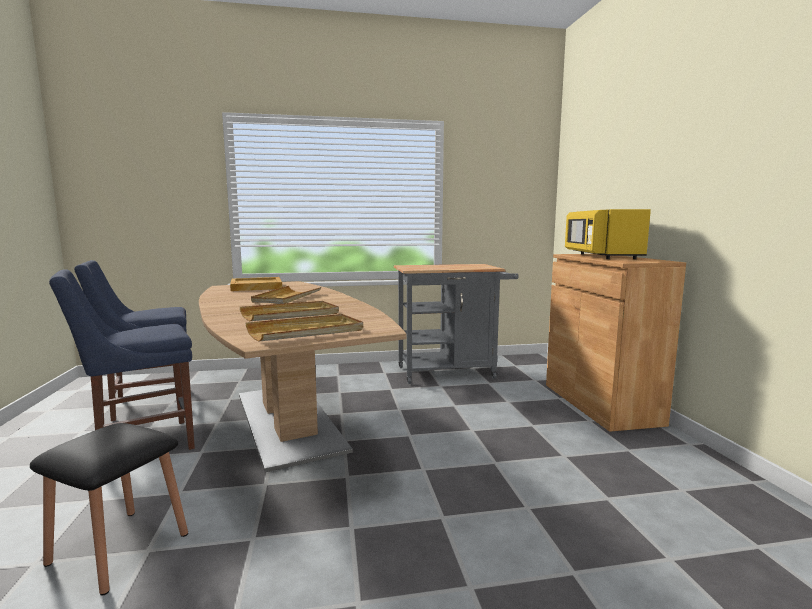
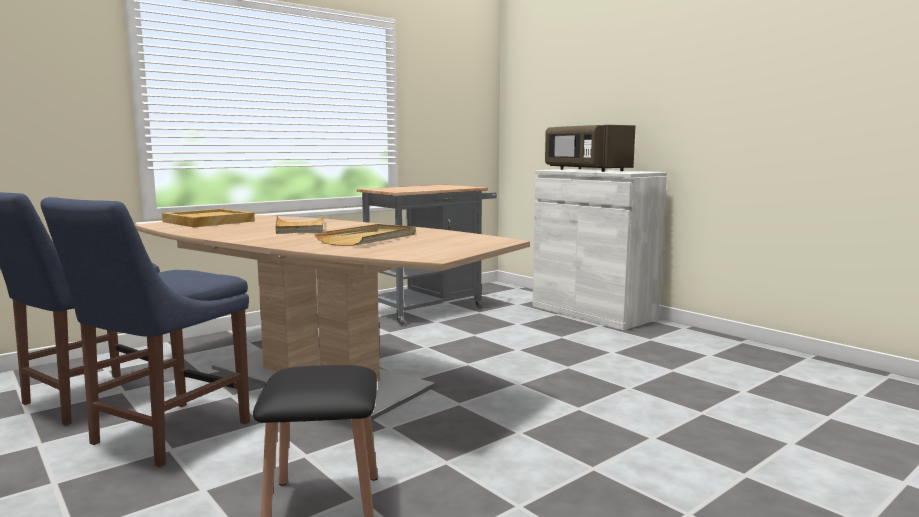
camera: 30 degrees left, 0 degrees up
beige tray [246,314,363,342] -> none
brown cabinet [546,254,686,432] -> white cabinet [532,169,667,330]
yellow microwave [565,209,651,259] -> brown microwave [545,125,635,172]

